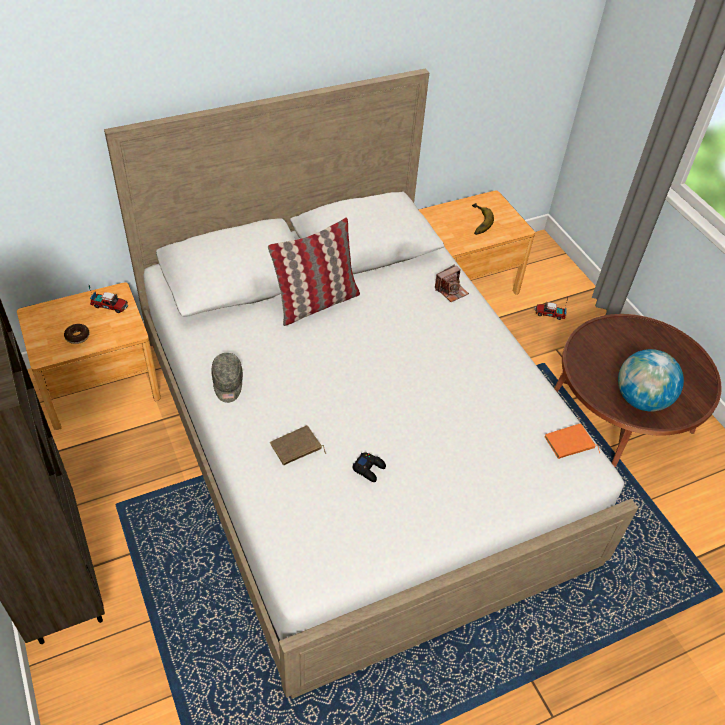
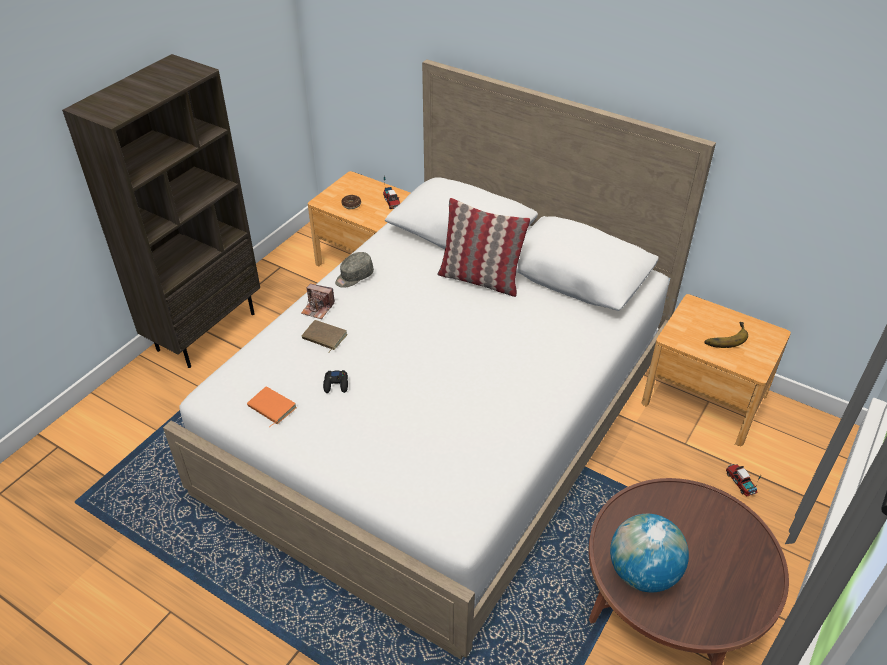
camera: 60 degrees right, 5 degrees down
camera [435,264,469,302] -> camera moved to [301,284,335,319]
orange book [544,423,600,459] -> orange book moved to [247,387,297,428]

